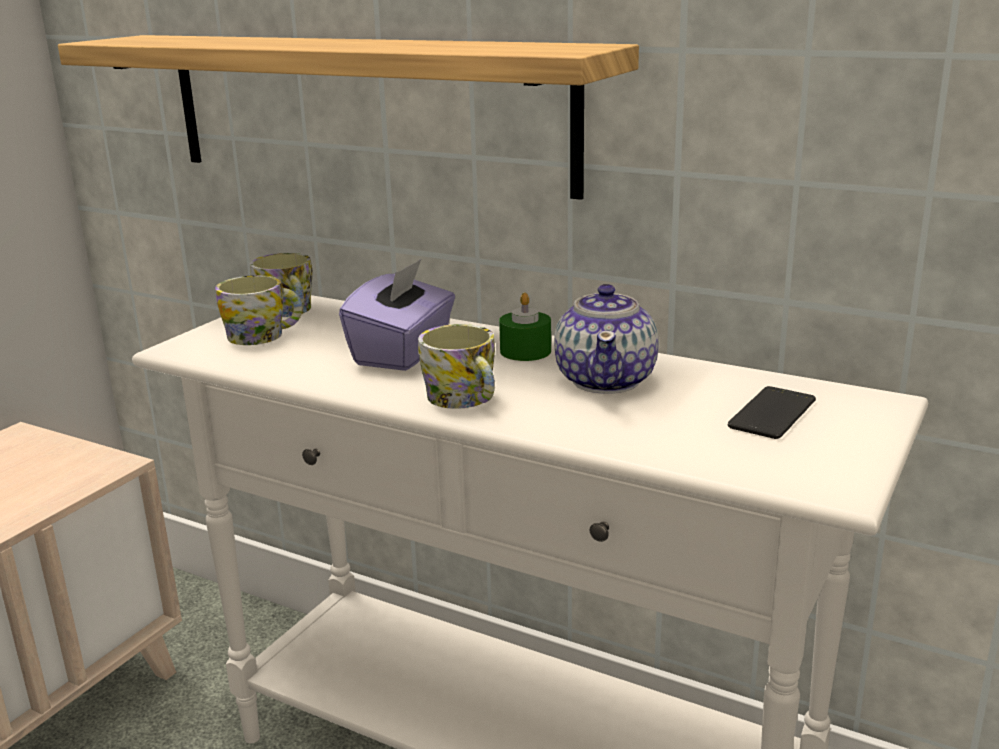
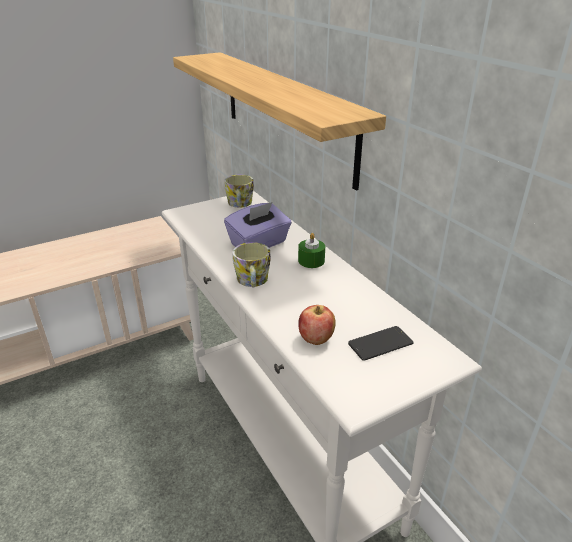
camera: 30 degrees right, 10 degrees up
mug [215,275,303,345] -> none
teapot [554,284,659,394] -> none
none -> apple [298,305,336,345]

